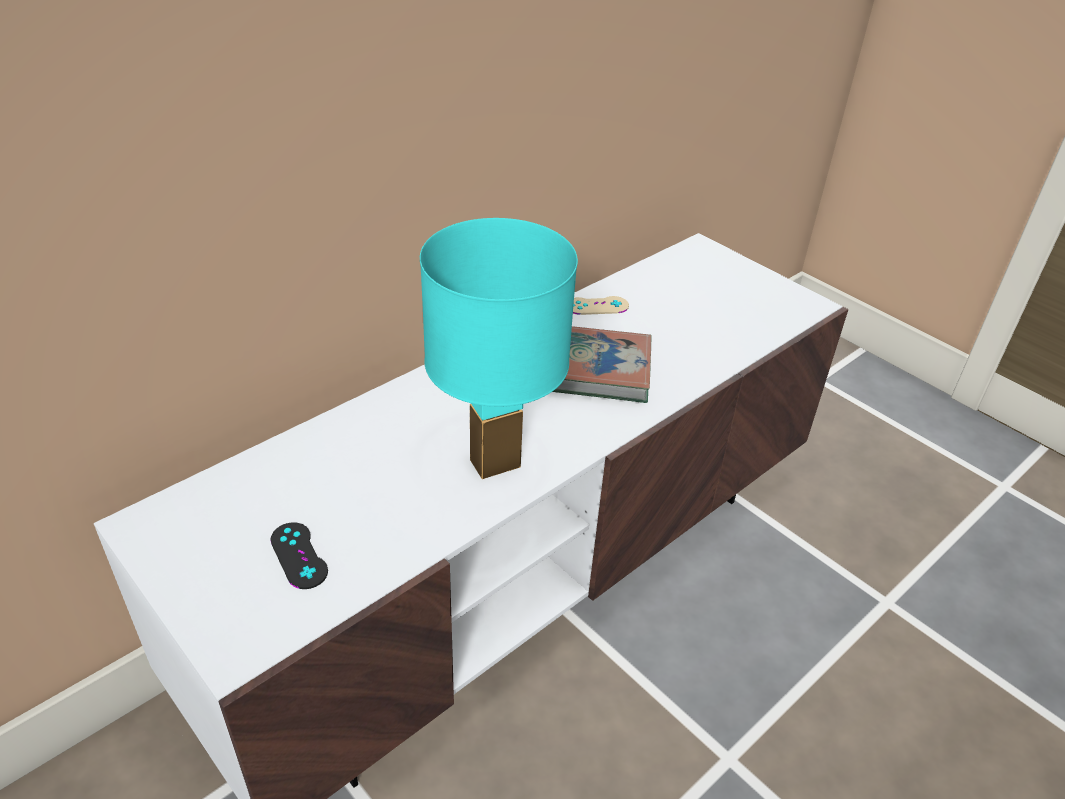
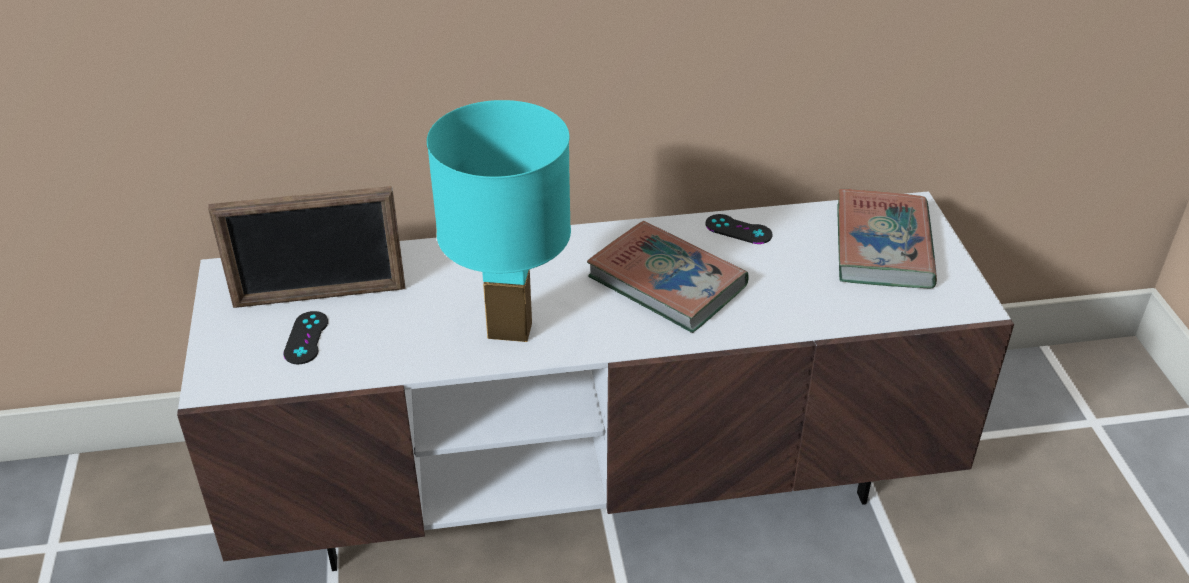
camera: 35 degrees right, 0 degrees up
beige game controller [573,296,629,315] -> black game controller [706,214,772,244]
none -> picture frame [208,186,405,308]
none -> book [837,189,937,288]

